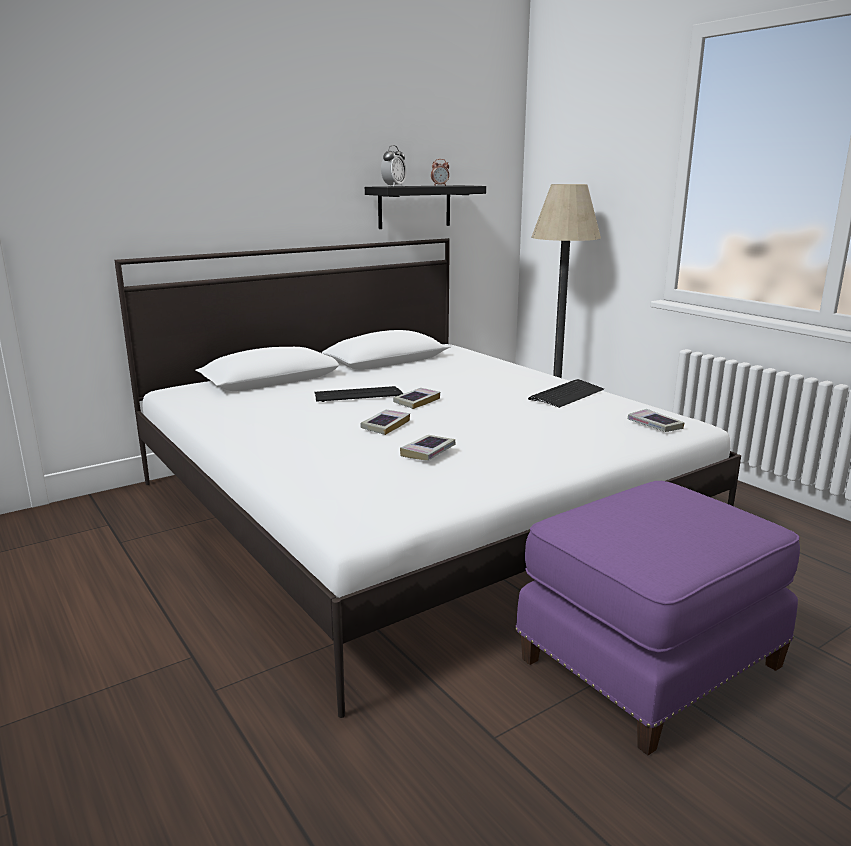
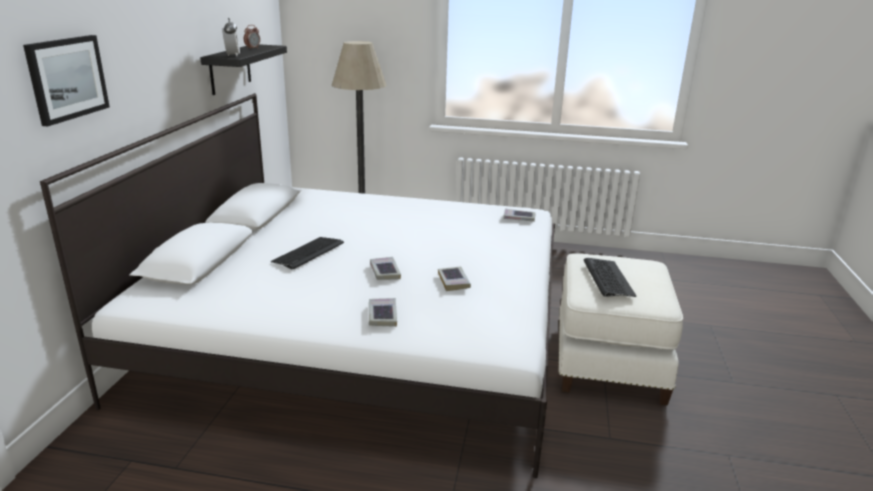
camera: 45 degrees left, 5 degrees up
book [393,388,440,409] -> book moved to [369,298,397,327]
purple ottoman [516,481,800,755] -> white ottoman [558,253,683,406]
keyboard [528,379,604,408] -> keyboard moved to [584,258,637,297]
none -> picture [23,35,110,126]

